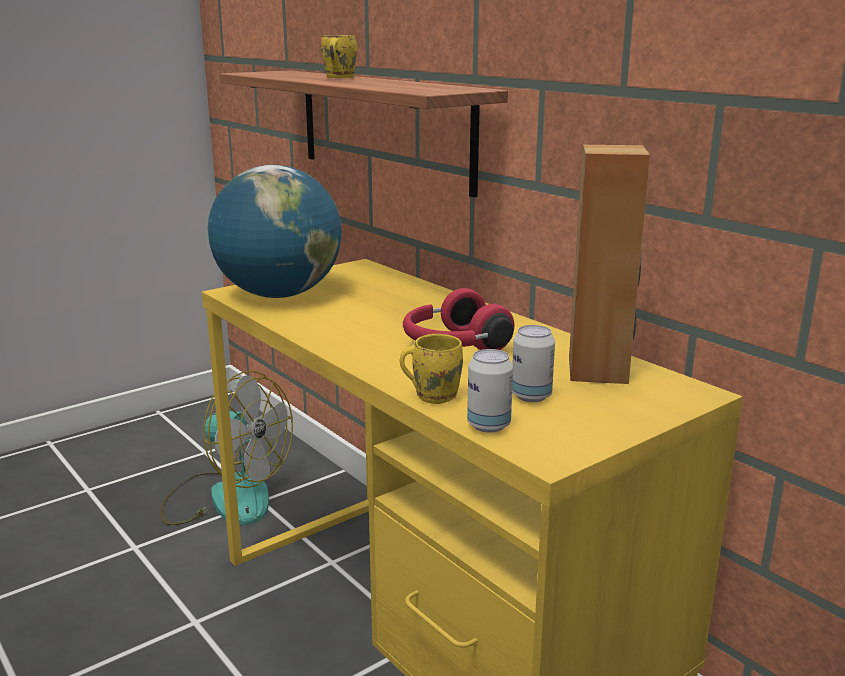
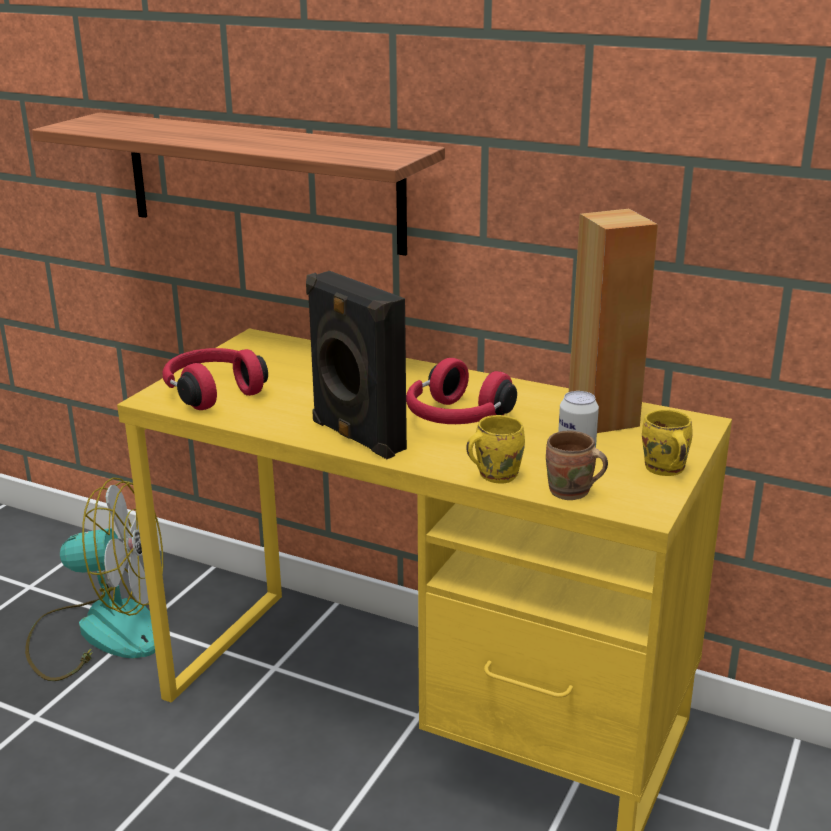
camera: 25 degrees left, 5 degrees up
globe [208,165,342,298] -> red headphones [162,348,268,410]
yellow mug [321,35,357,78] -> yellow mug moved to [642,409,693,476]
can [467,349,513,433] -> brown mug [546,430,608,500]
none -> black speaker [306,271,407,459]

